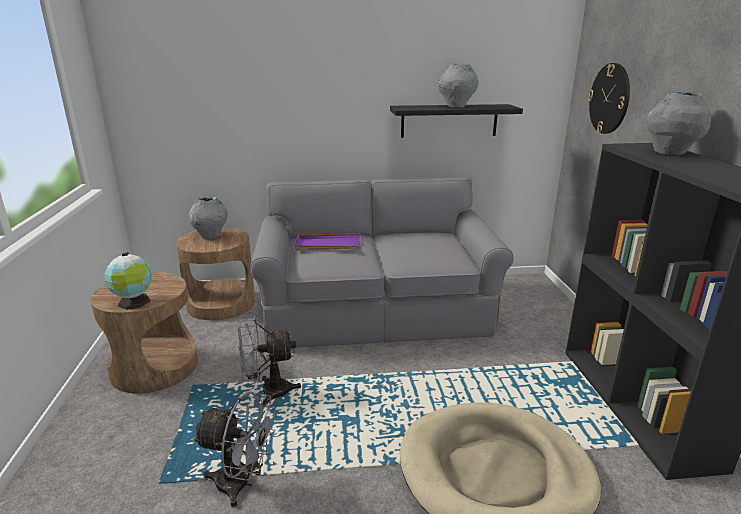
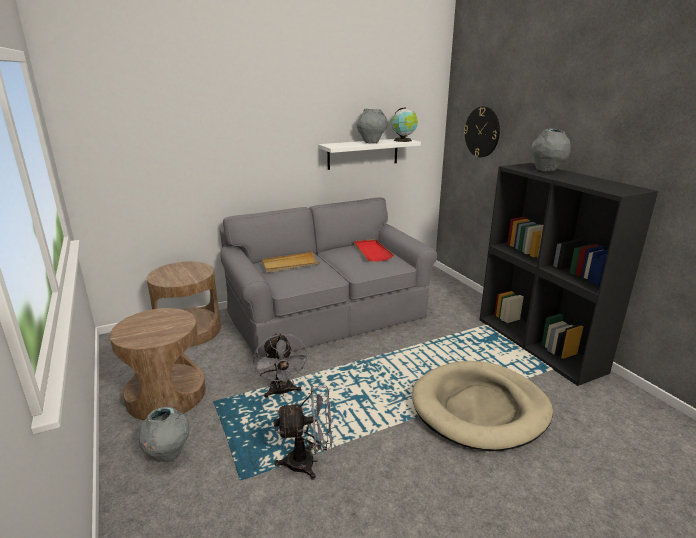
camera: 20 degrees left, 0 degrees up
globe [105,252,152,310] -> globe moved to [392,108,418,142]
grey vase [188,197,228,239] -> grey vase moved to [139,407,189,462]
grey fan [238,316,301,406] -> grey fan turned 75 degrees counterclockwise [253,333,310,398]
purple tray [294,233,361,251] -> beige tray [262,252,320,273]
black shelf [390,104,523,138] -> white shelf [318,139,421,170]
none -> red tray [354,239,394,262]

